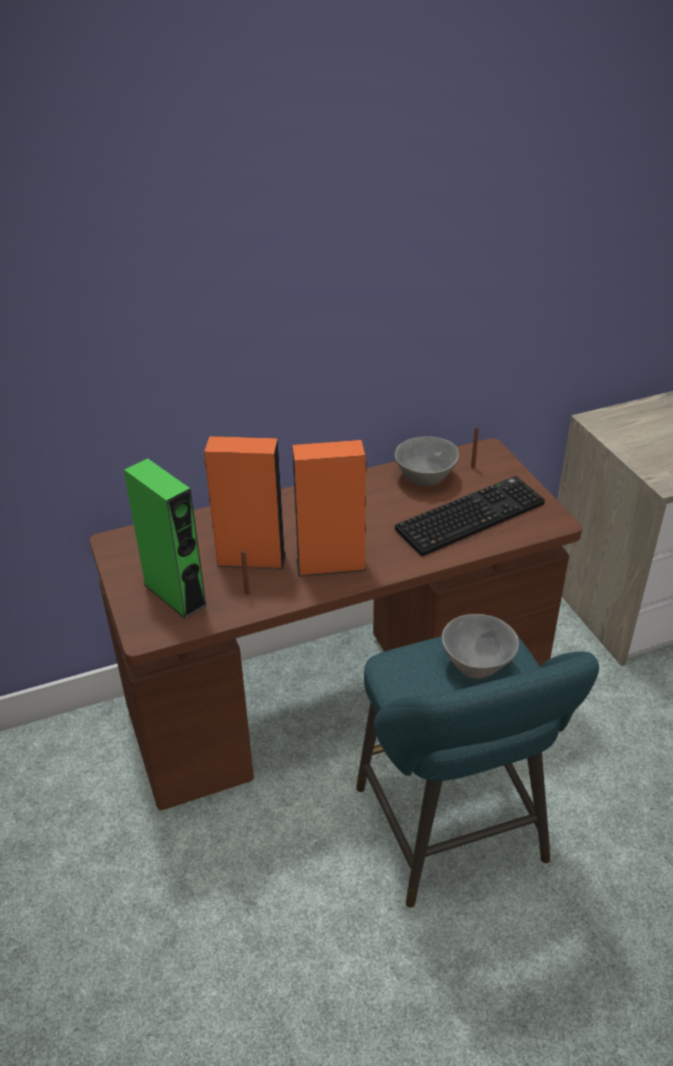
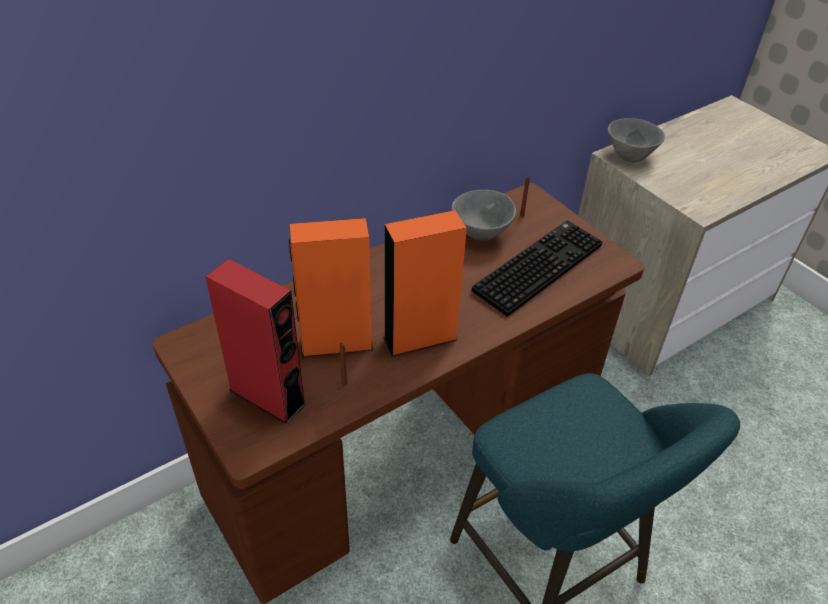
camera: 15 degrees left, 5 degrees up
green speaker [124,458,207,619] -> red speaker [205,259,306,424]
grey bowl [442,614,519,679] -> grey bowl moved to [608,118,665,162]

